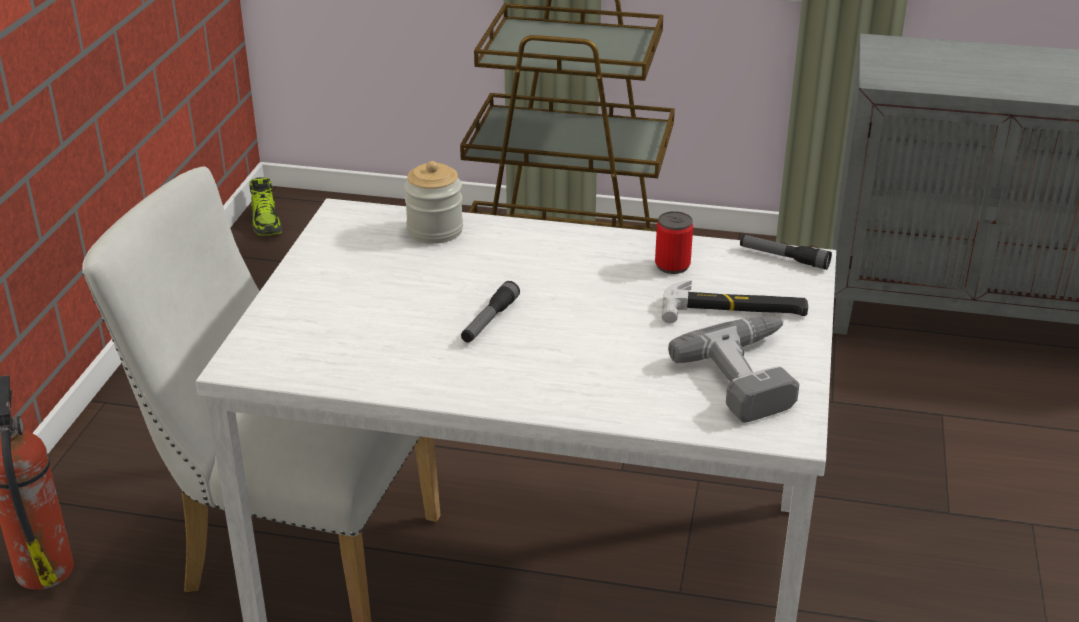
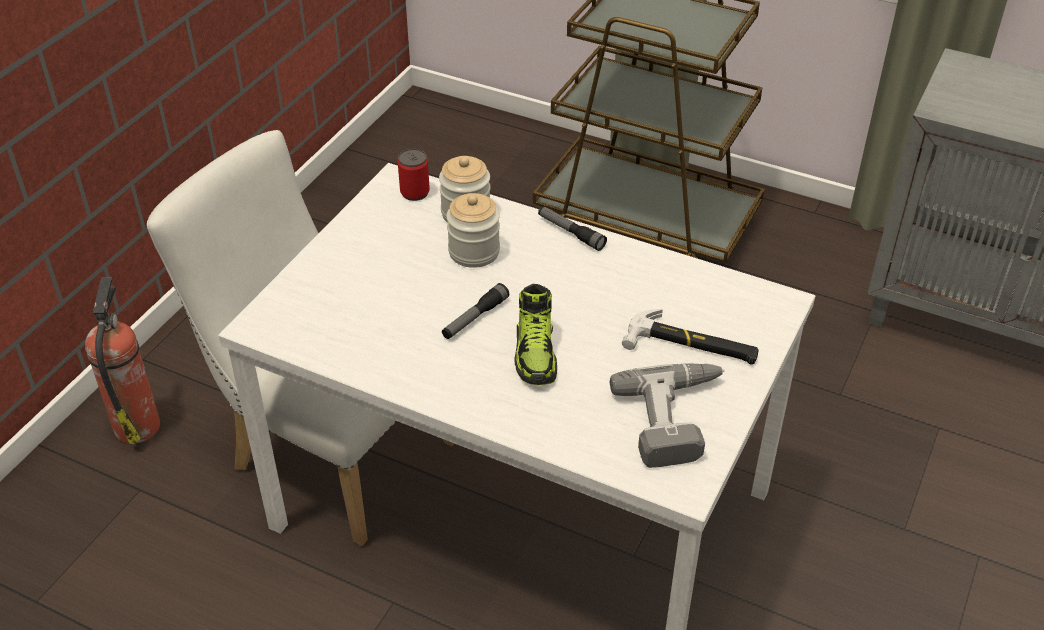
camera: 15 degrees right, 10 degrees up
shoe [250,177,282,236] -> shoe moved to [514,284,557,385]
can [655,211,693,274] -> can moved to [398,149,430,201]
flashlight [740,235,832,270] -> flashlight moved to [538,206,607,251]
none -> jar [446,193,500,268]

